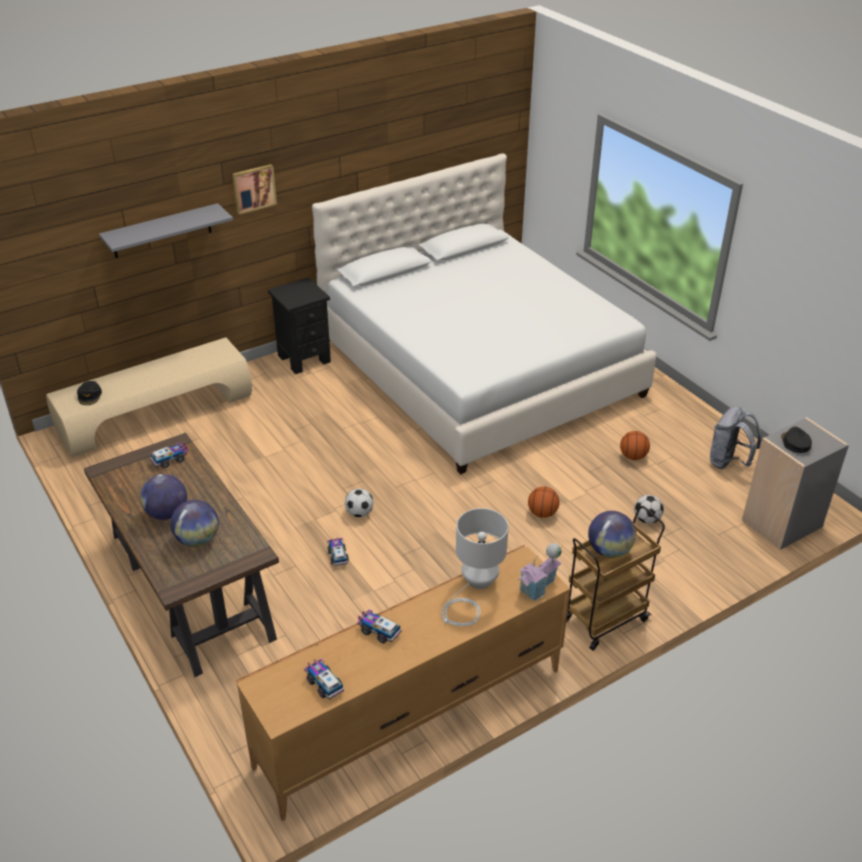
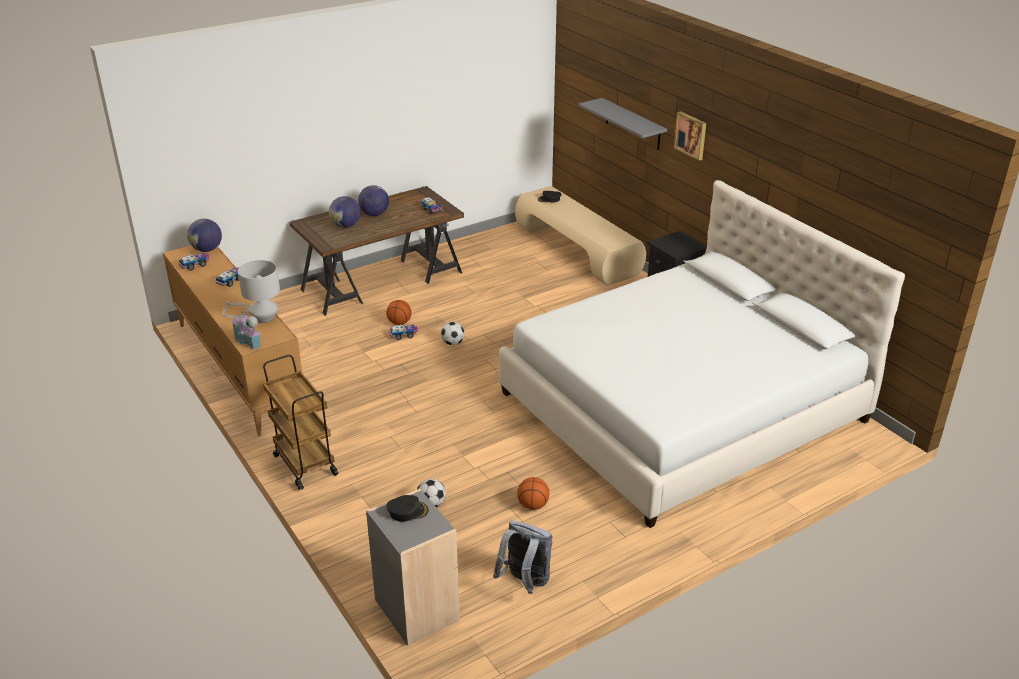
camera: 90 degrees right, 5 degrees down
basketball [528,486,559,518] -> basketball moved to [386,300,412,325]
globe [588,511,636,558] -> globe moved to [187,219,222,252]

